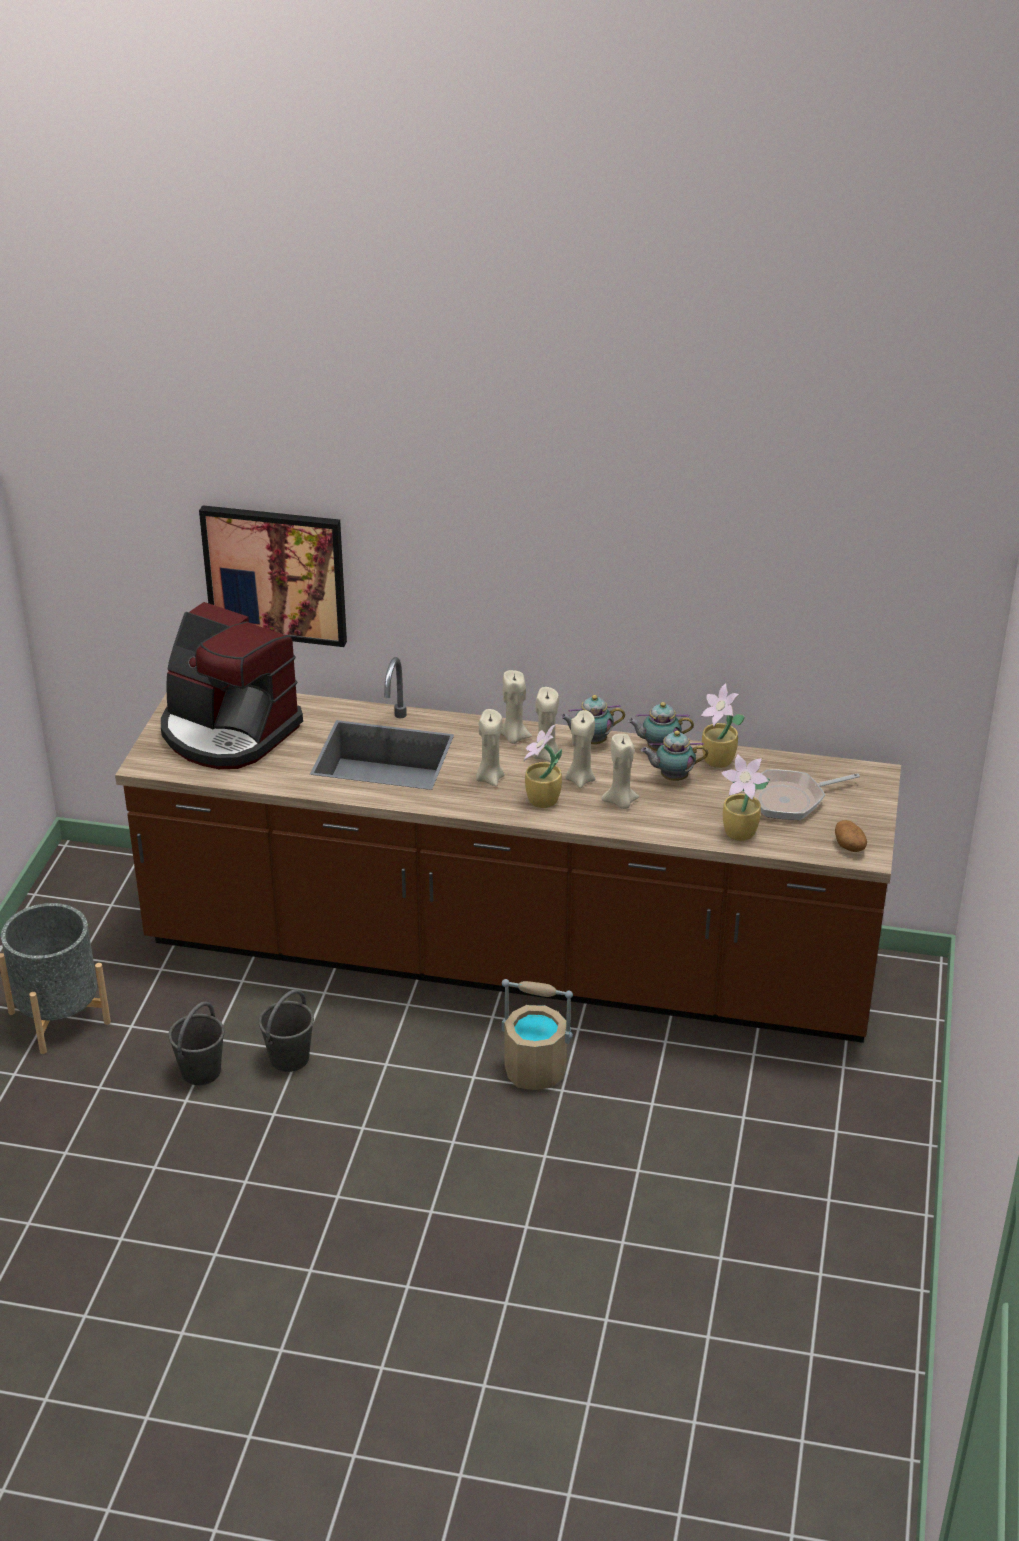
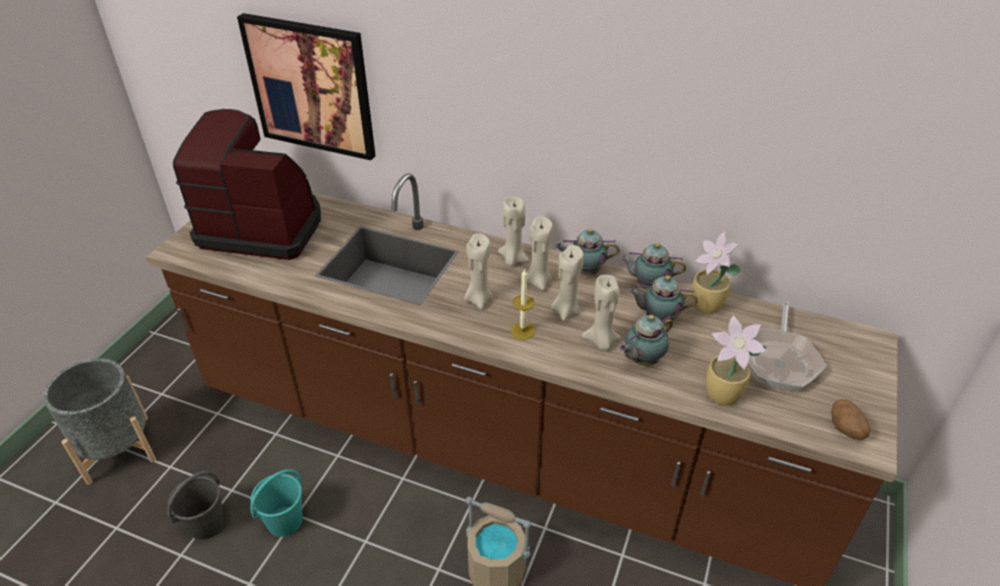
camera: 10 degrees right, 5 degrees up
coffee machine [161,602,303,769] -> coffee machine turned 150 degrees clockwise [173,109,321,260]
grey bucket [259,989,314,1072] -> turquoise bucket [250,469,303,537]
potted plant [524,724,562,808] -> candle [511,268,535,340]
frying pan [754,769,860,820] -> frying pan turned 60 degrees counterclockwise [748,301,826,391]
none -> teapot [619,315,673,366]

